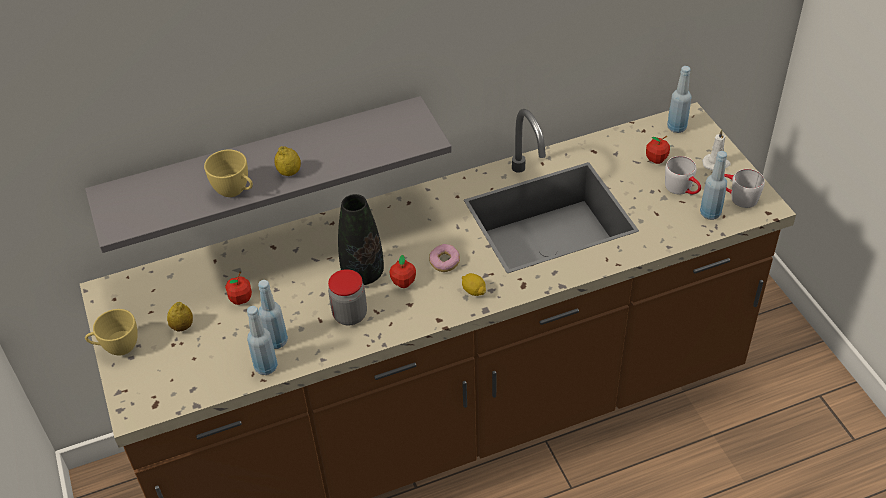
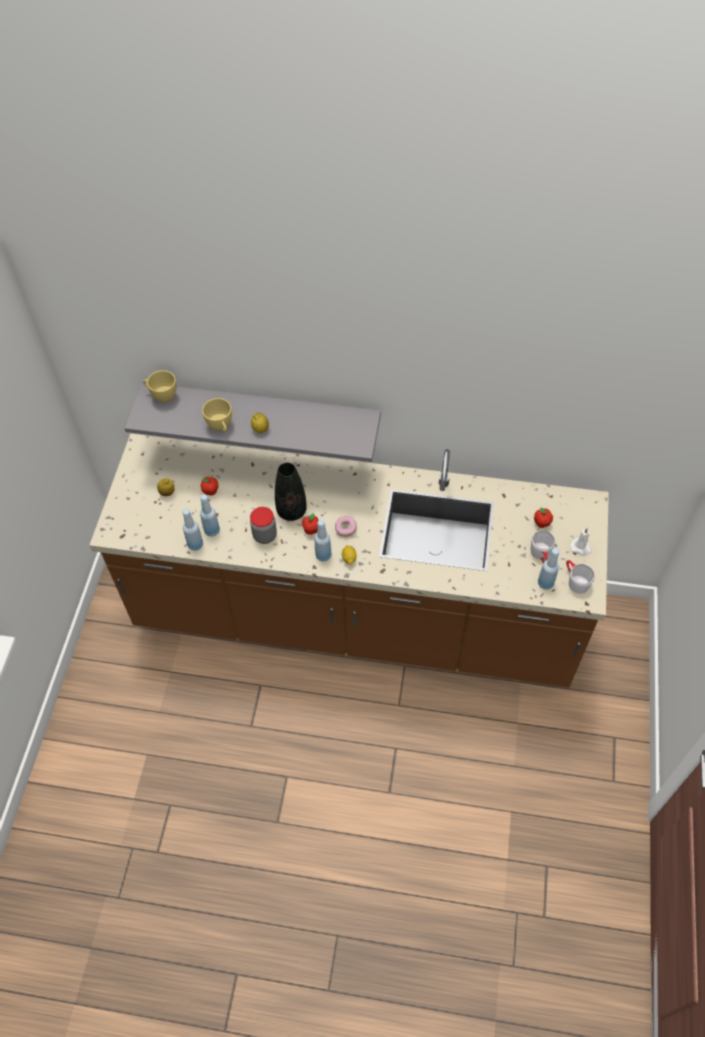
camera: 30 degrees right, 10 degrees up
yellow cup [85,309,138,356] -> yellow cup moved to [143,370,176,403]
blue bottle [667,66,692,133] -> blue bottle moved to [314,520,332,562]

